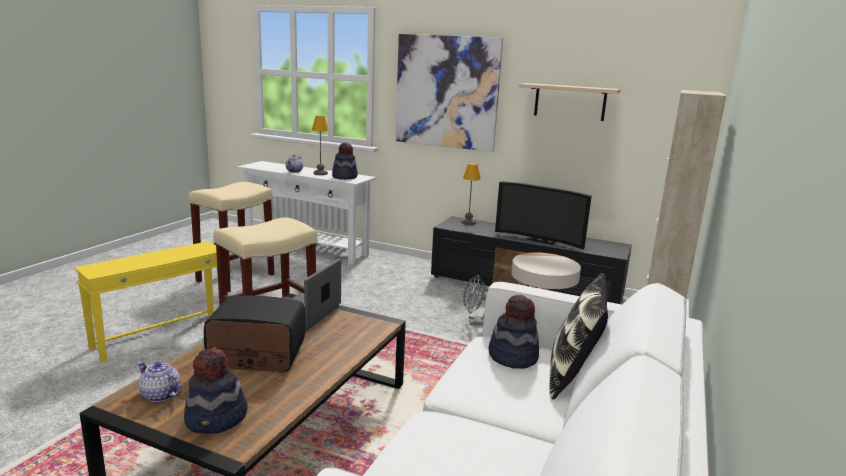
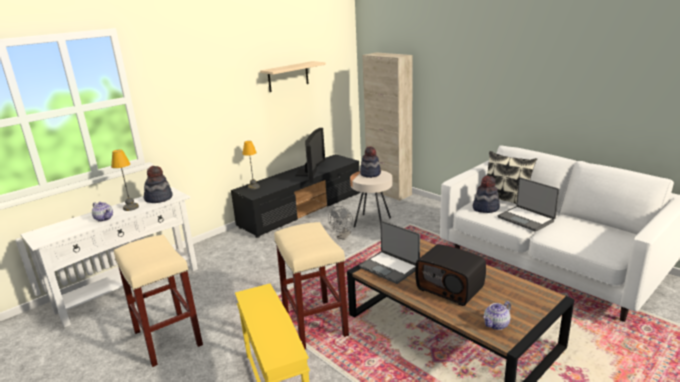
camera: 65 degrees left, 5 degrees up
hat [184,347,248,434] -> hat moved to [360,146,381,178]
radio [204,296,306,373] -> radio turned 75 degrees counterclockwise [415,244,486,306]
picture [395,34,503,152] -> none
television [495,181,592,250] -> television turned 45 degrees counterclockwise [295,128,325,183]
none -> laptop [498,177,559,232]

